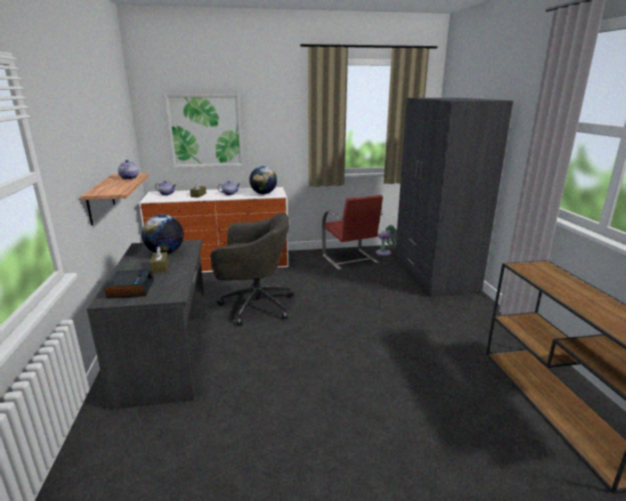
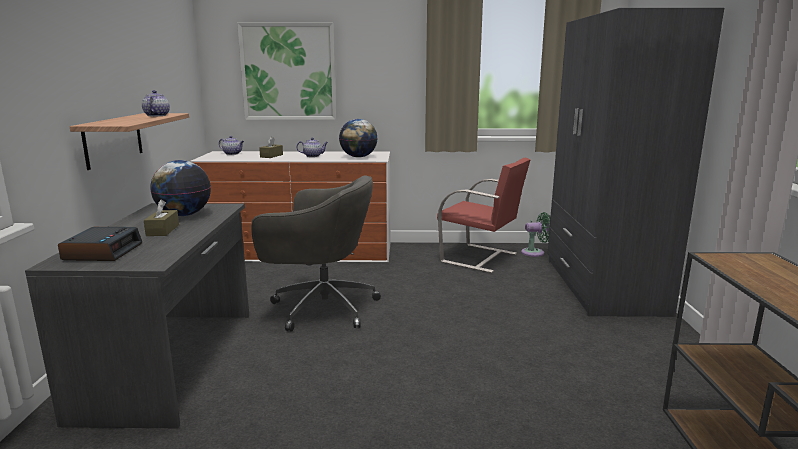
camera: 10 degrees right, 5 degrees down
red chair [322,195,383,270] -> red chair turned 45 degrees counterclockwise [437,157,530,273]

